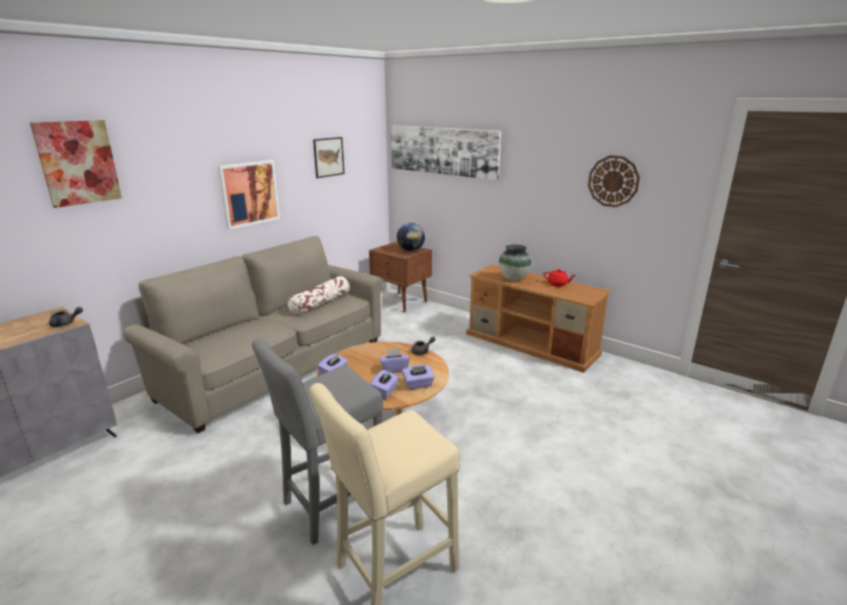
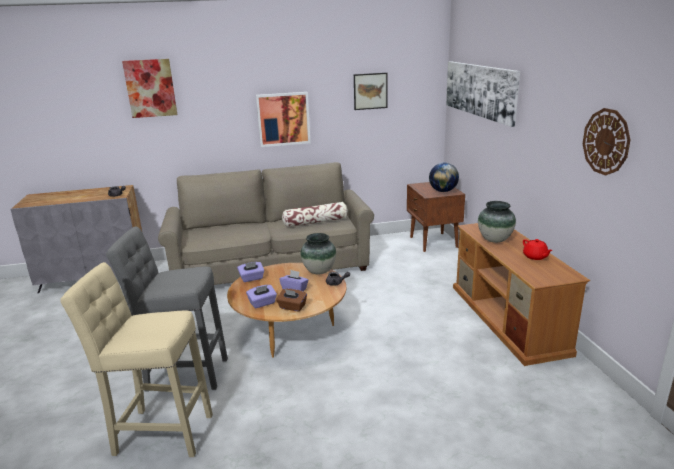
camera: 40 degrees right, 0 degrees up
purple tissue box [402,365,435,390] -> brown tissue box [276,289,307,311]
none -> vase [301,233,336,274]

